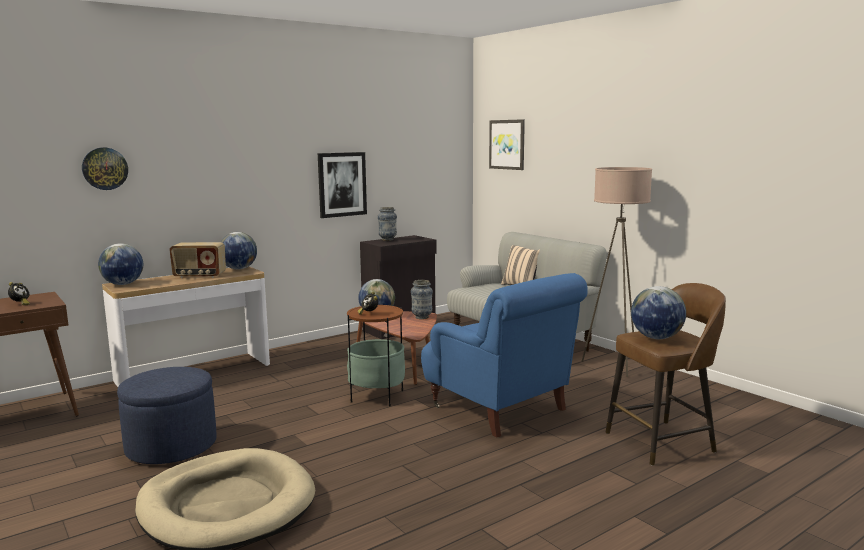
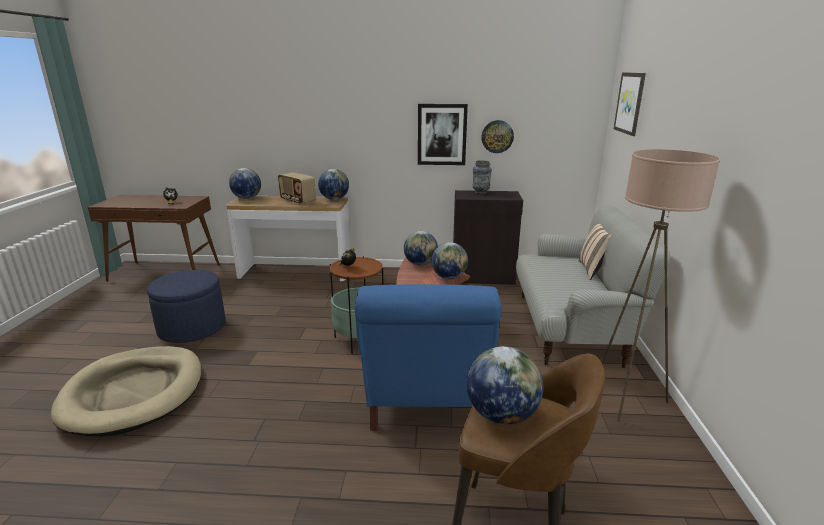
camera: 40 degrees right, 10 degrees up
wall clock [82,148,128,190] -> wall clock moved to [481,120,514,153]
vase [411,280,433,319] -> globe [431,242,468,279]

